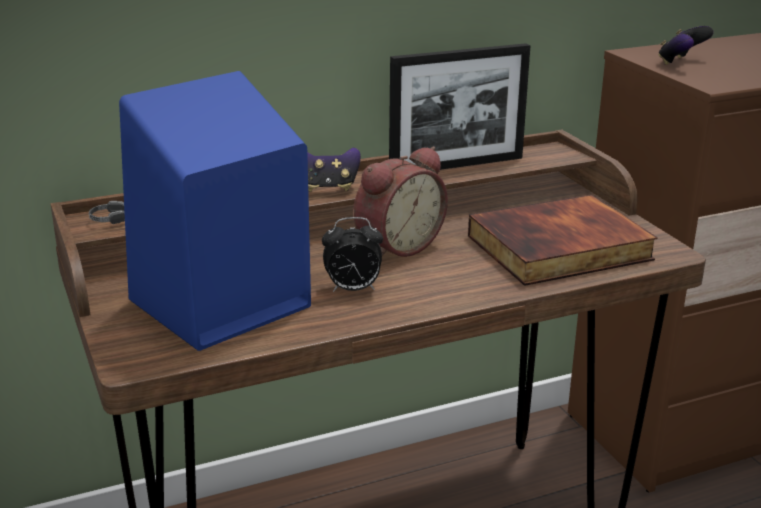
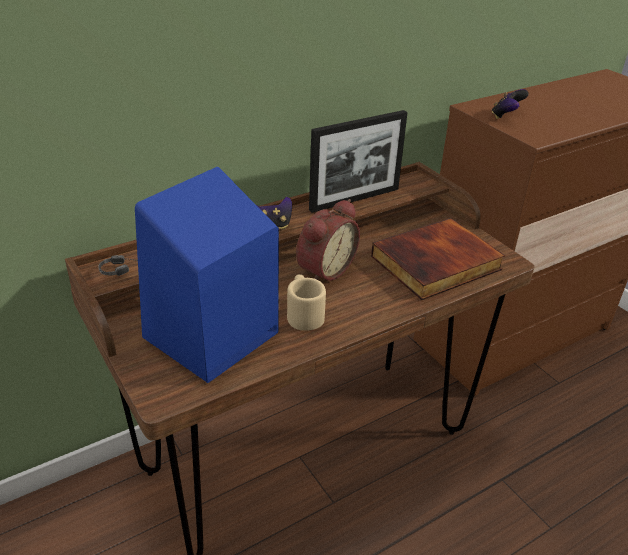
camera: 10 degrees left, 10 degrees up
alarm clock [322,217,383,292] -> beige mug [287,274,326,331]

